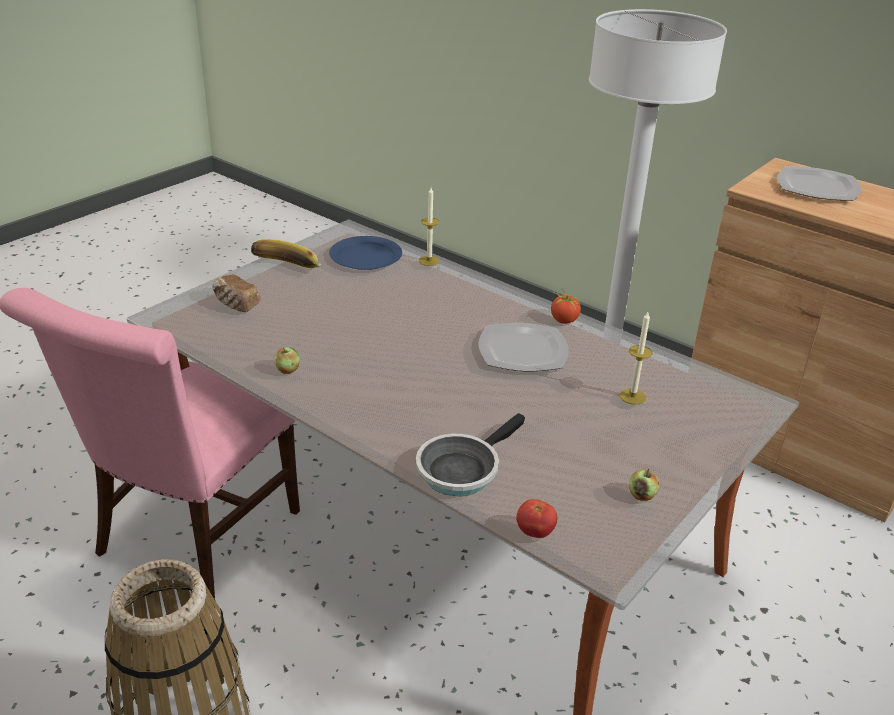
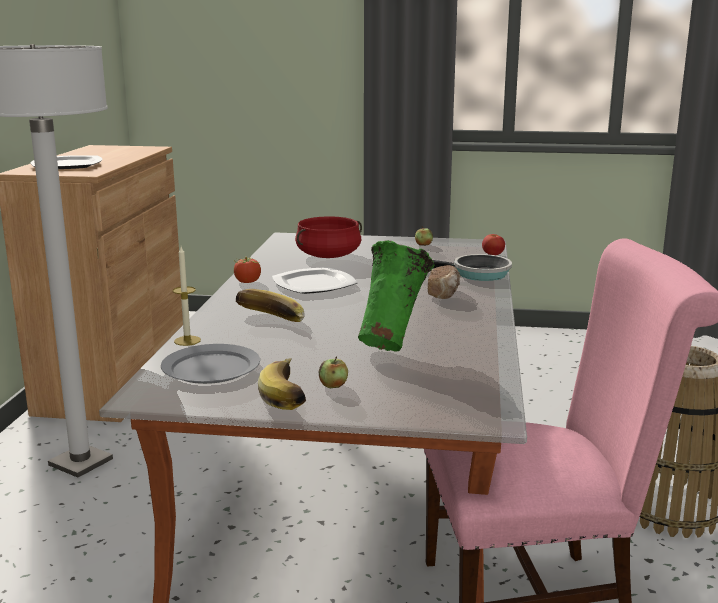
camera: 120 degrees left, 15 degrees down
bread [212,274,261,312] -> bread moved to [428,265,461,299]
apple [274,347,300,374] -> apple moved to [319,357,348,388]
blue plate [329,236,402,270] -> grey plate [161,344,260,384]
candle [620,312,653,405] -> red cooking pot [295,216,362,258]
none -> banana [236,289,305,322]
none -> green vase [358,240,434,352]

